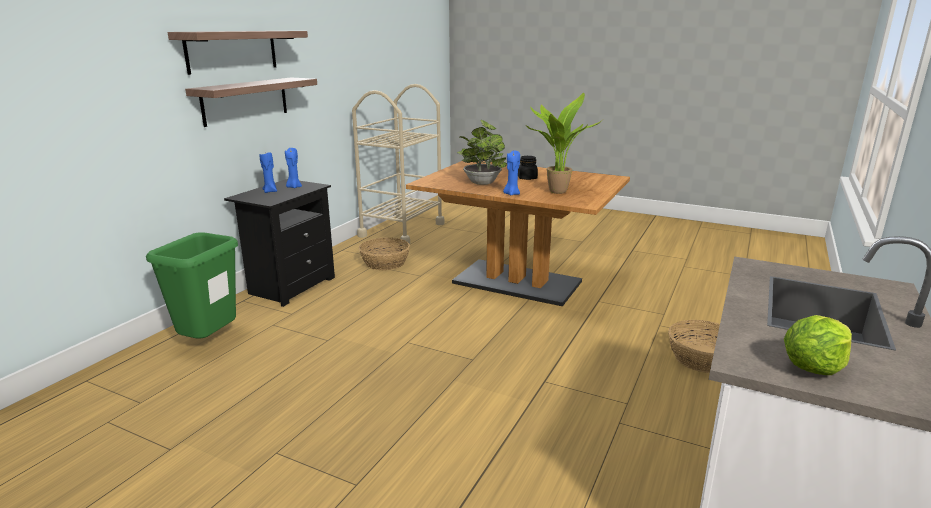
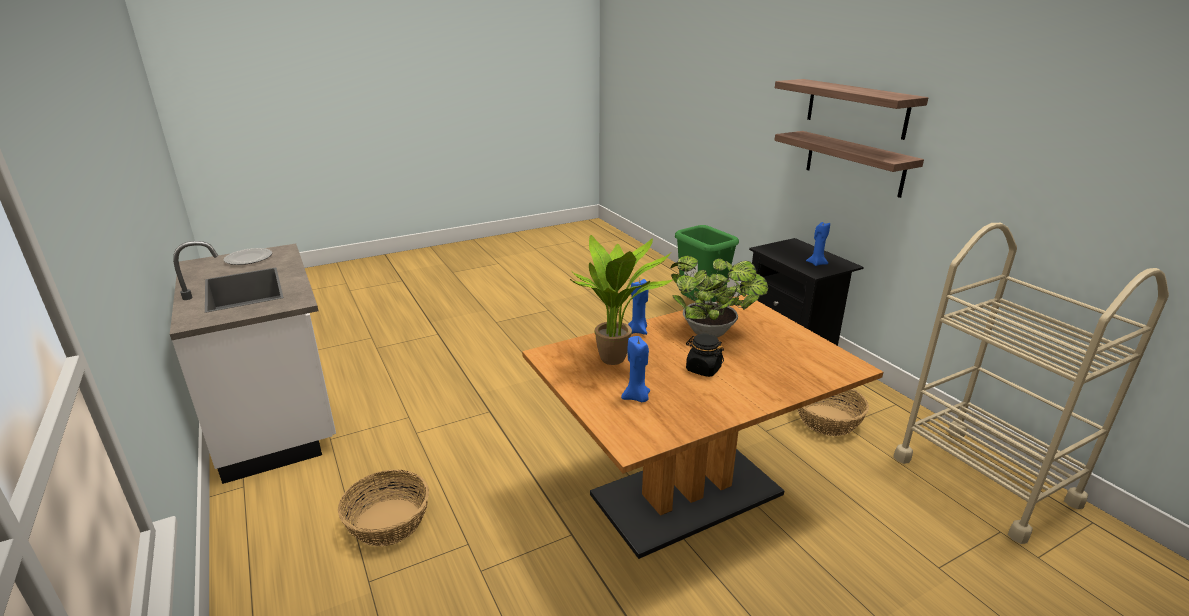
camera: 125 degrees right, 5 degrees up
blue candle [260,152,277,193] -> blue candle moved to [621,336,650,402]
lettuce [784,315,852,375] -> plate [224,248,272,265]

